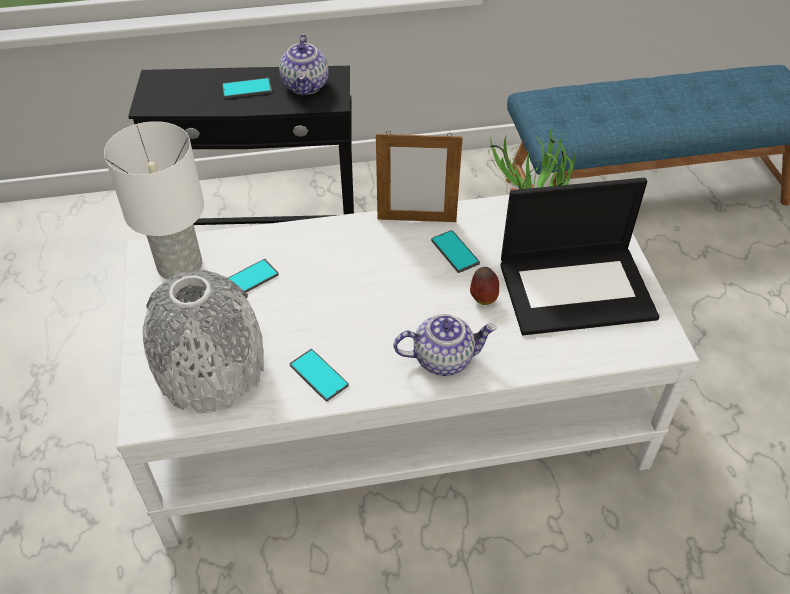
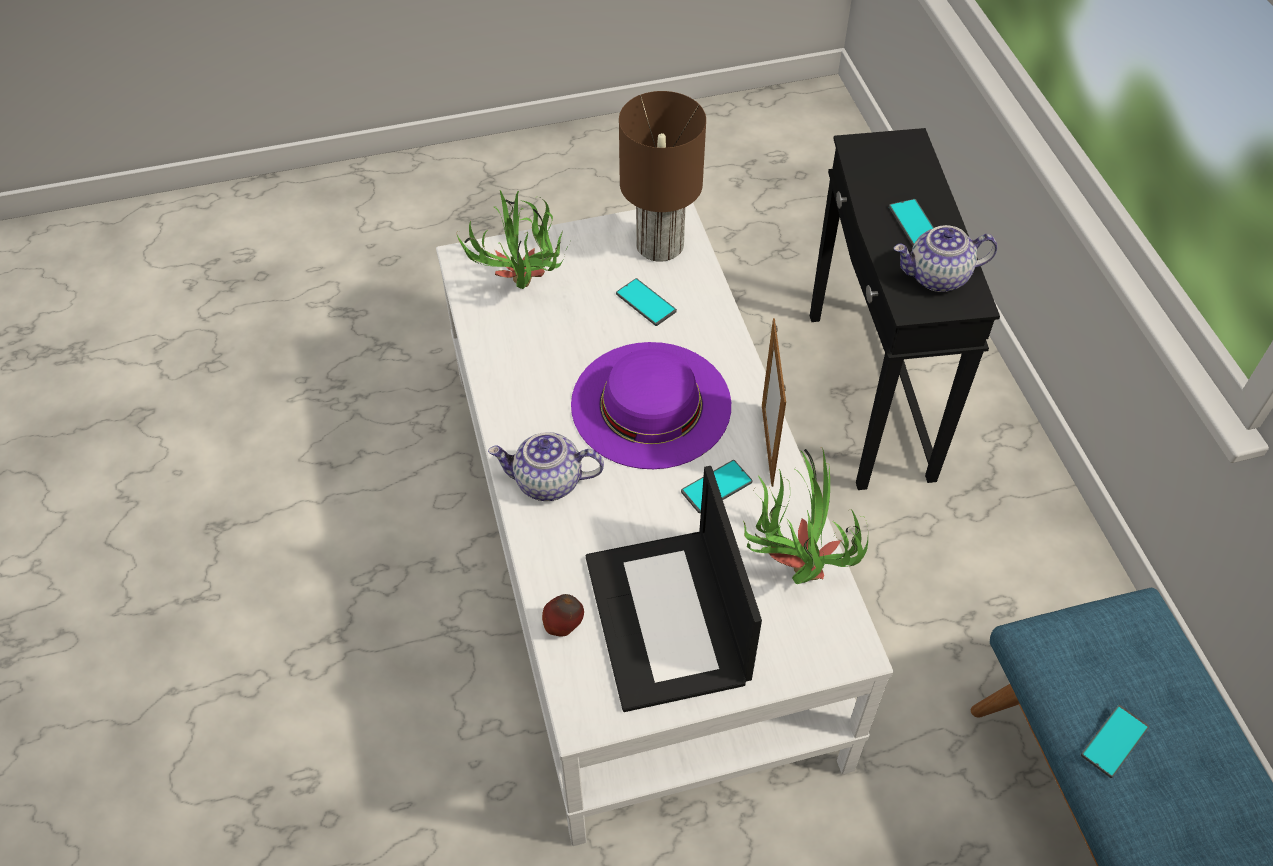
camera: 85 degrees right, 5 degrees up
white table lamp [104,121,204,279] -> brown table lamp [619,91,706,262]
grey vase [143,270,264,413] -> potted plant [457,190,570,289]
phone [290,349,349,401] -> phone moved to [1081,705,1149,778]
teapot [394,314,497,376] -> teapot turned 105 degrees clockwise [488,432,604,501]
apple [470,267,499,305] -> apple moved to [542,594,584,637]
none -> purple hat [571,342,731,469]

